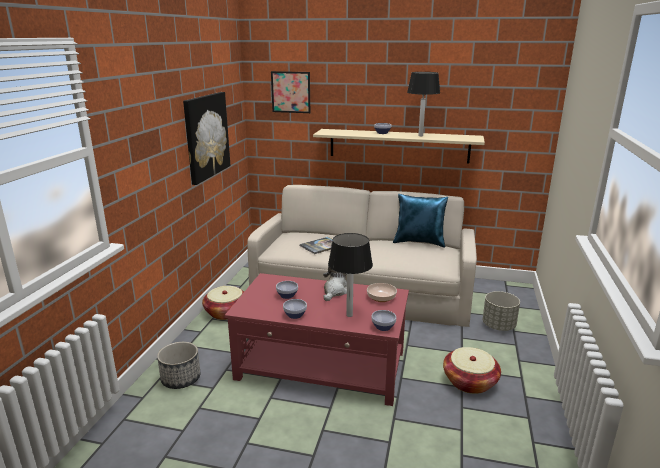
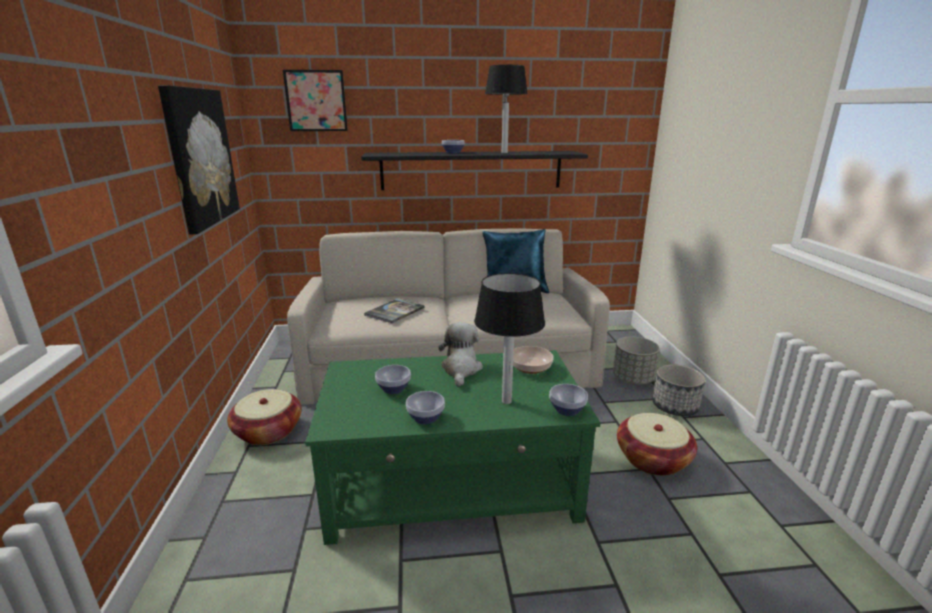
camera: 20 degrees left, 0 degrees up
planter [157,342,201,389] -> planter moved to [652,364,705,416]
red coffee table [225,273,409,406] -> green coffee table [305,350,601,545]
beige shelf [313,129,485,164] -> black shelf [361,151,588,190]

